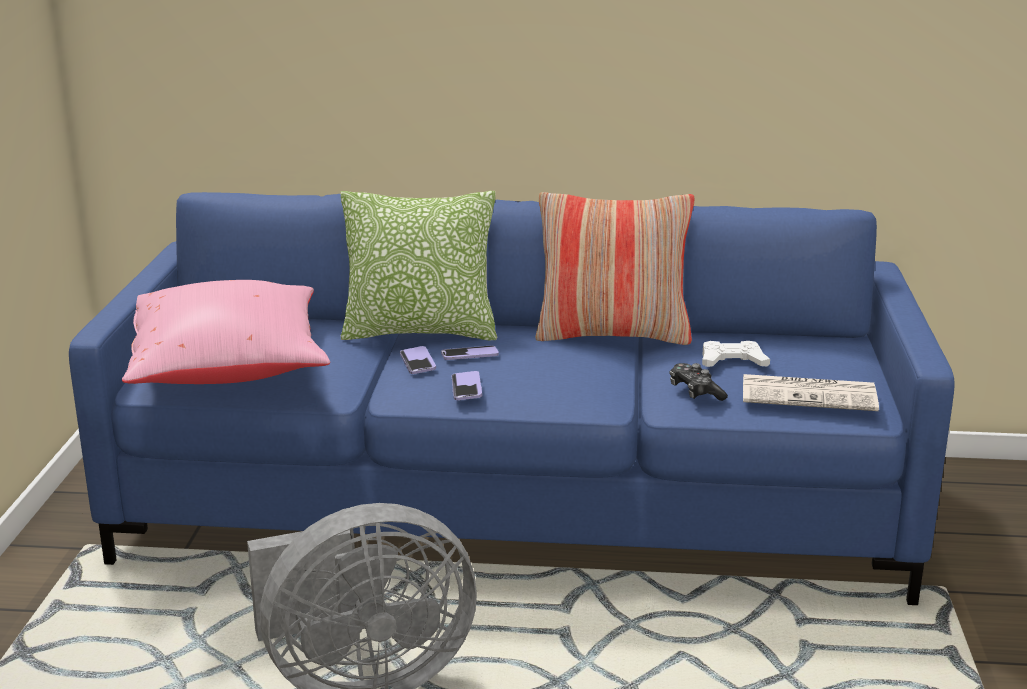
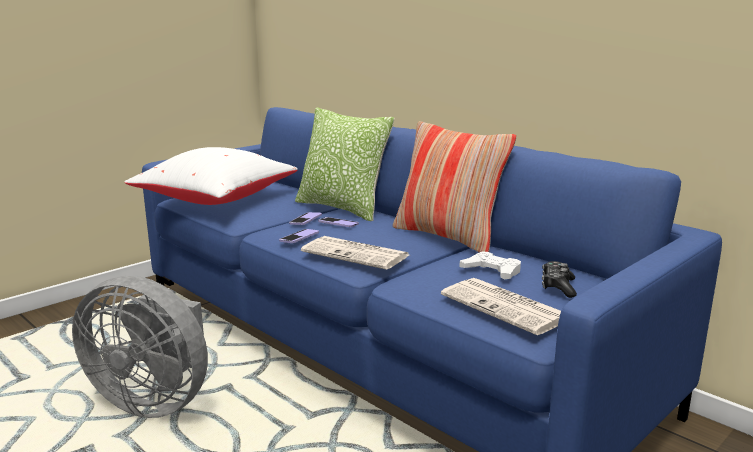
camera: 40 degrees right, 5 degrees down
pink pillow [122,280,330,384] -> white pillow [125,147,298,205]
game controller [670,363,728,401] -> game controller moved to [542,261,577,298]
none -> newspaper [301,236,409,270]

